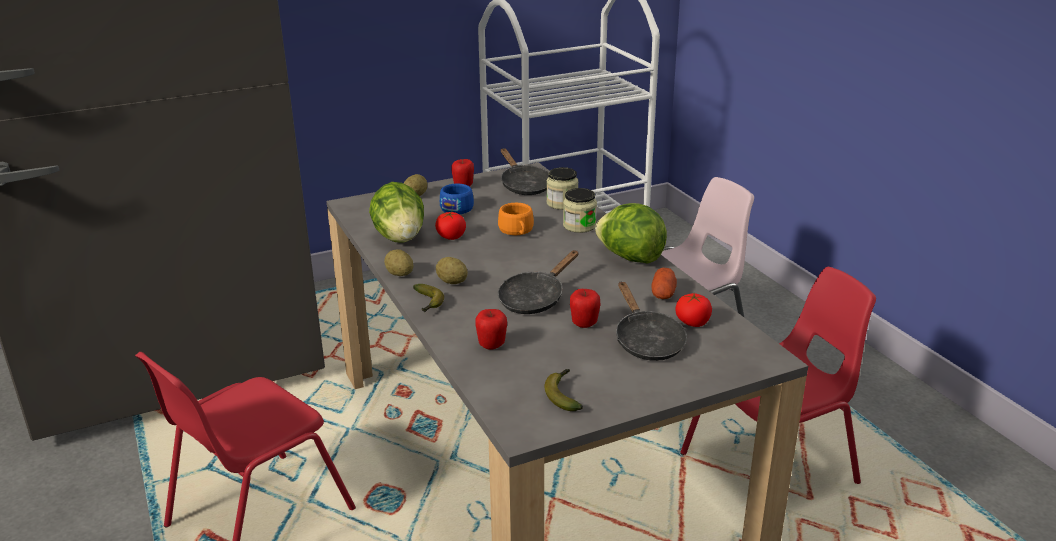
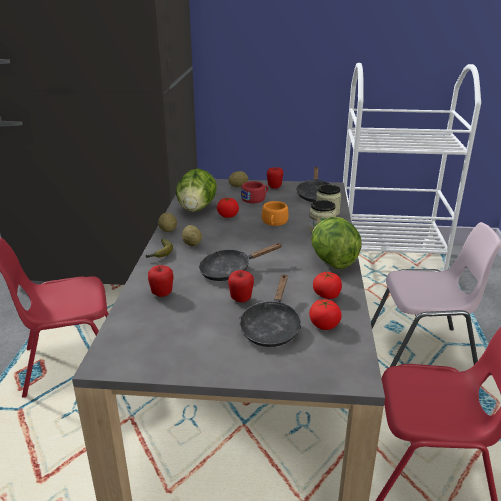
camera: 30 degrees right, 0 degrees up
blue cup [440,184,474,214] -> red cup [241,181,268,203]
banana [545,369,583,411] -> none
potato [651,268,677,299] -> tomato [313,272,342,299]

